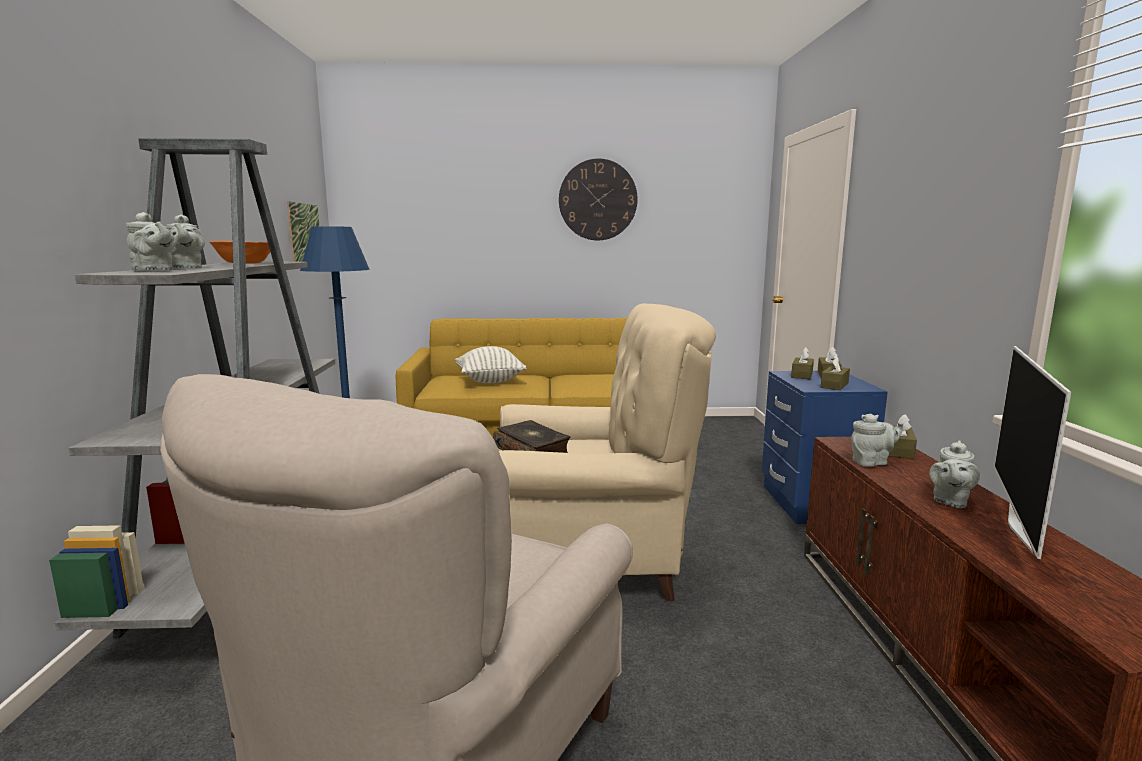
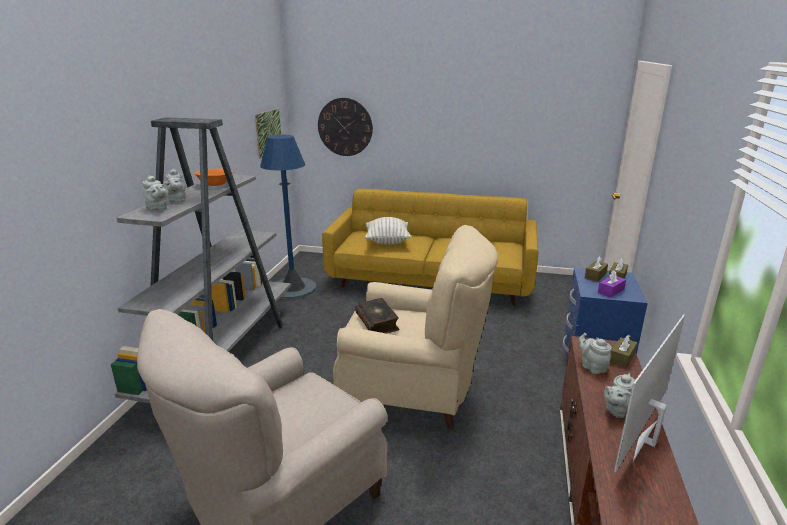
camera: 15 degrees right, 10 degrees up
wall clock [559,159,638,240] -> wall clock moved to [318,98,373,156]
brown tissue box [821,355,850,390] -> purple tissue box [598,270,626,298]
grey teapot [851,414,903,467] -> grey teapot turned 120 degrees counterclockwise [579,333,612,374]

